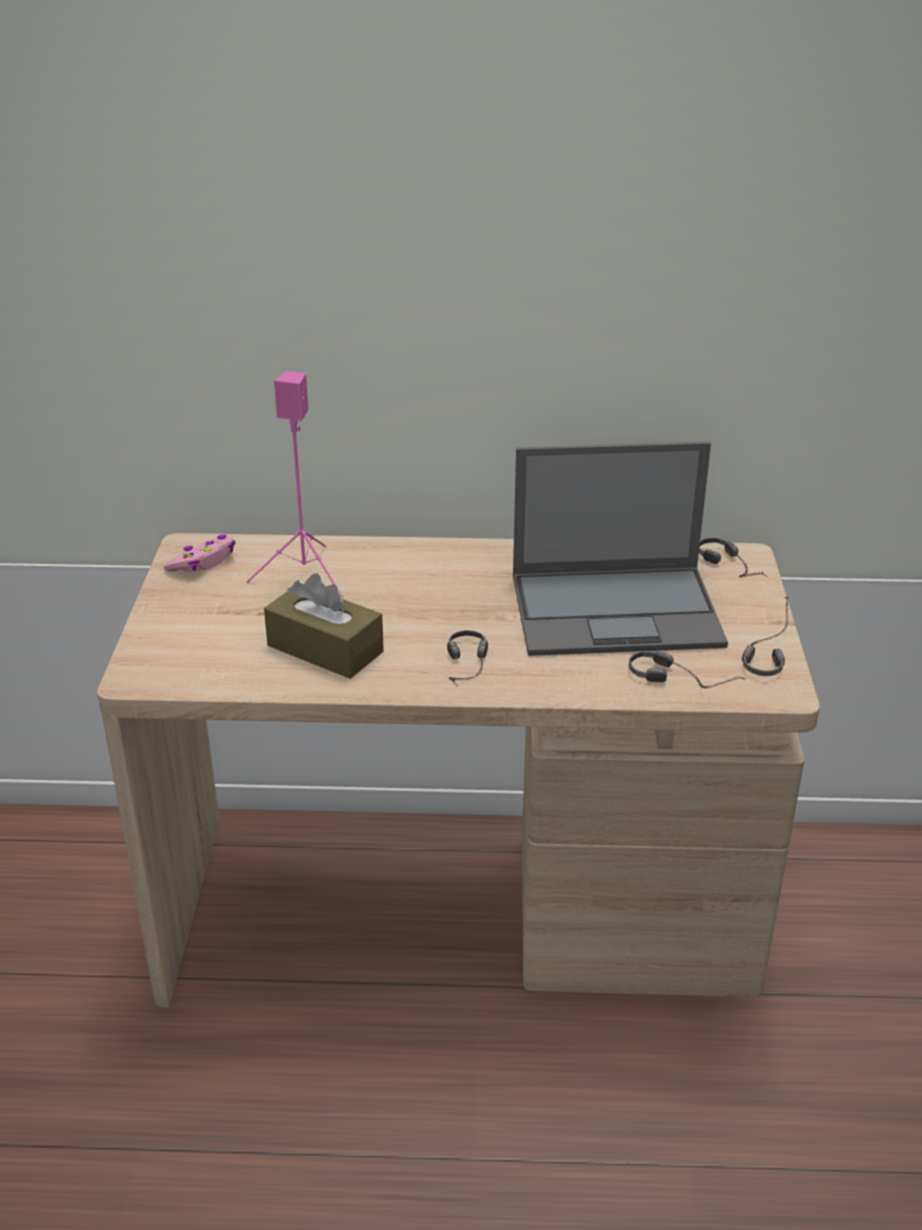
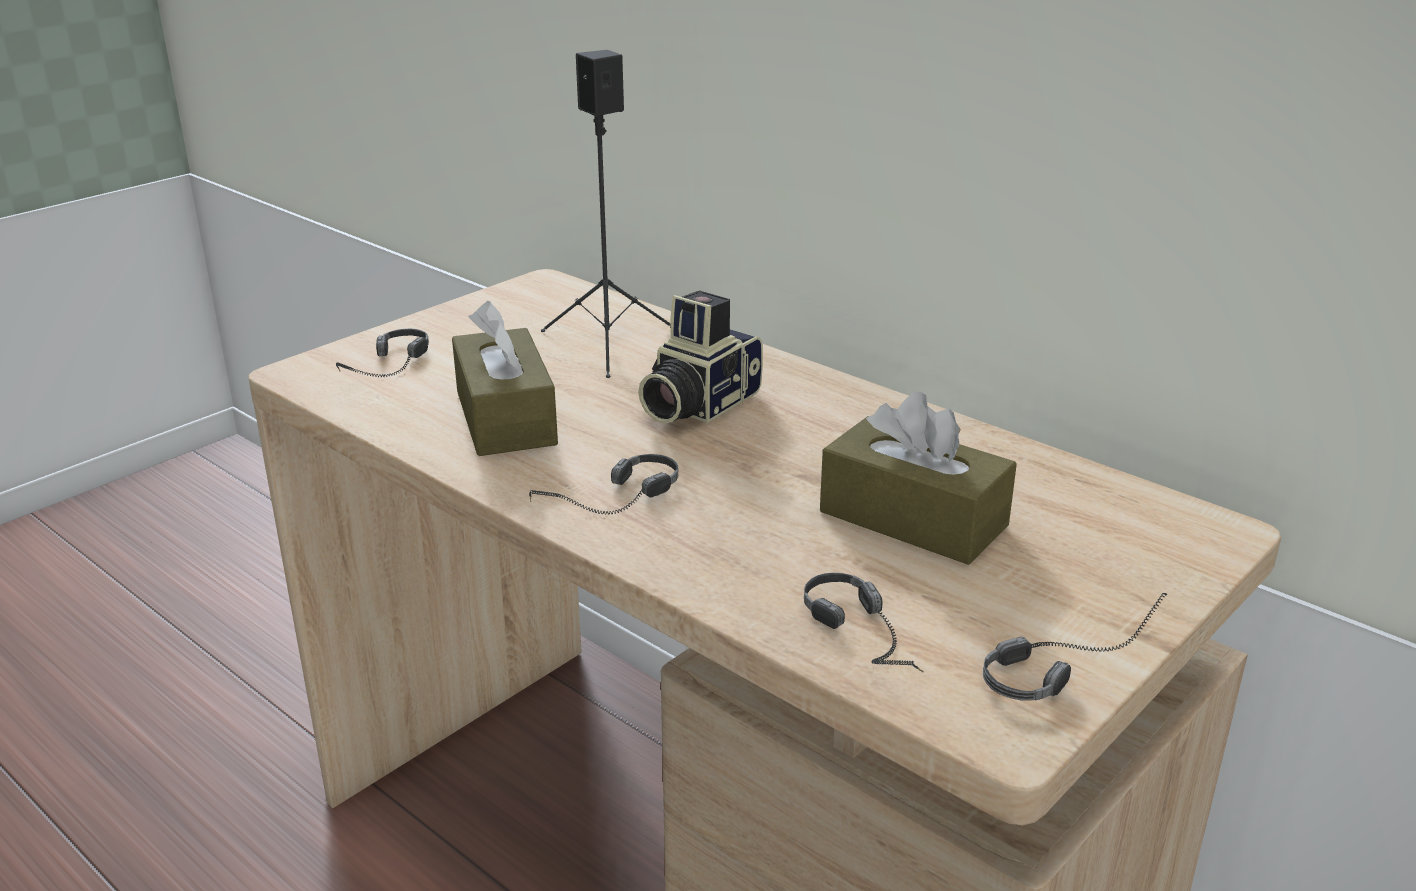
camera: 40 degrees right, 5 degrees down
pink game controller [164,534,236,572] -> none
pink speaker [247,371,343,597] -> black speaker [541,50,671,378]
laptop [513,441,728,656] -> brown tissue box [820,392,1017,565]
headphones [699,538,767,577] -> headphones moved to [336,329,429,377]
none -> camera [638,290,763,424]

